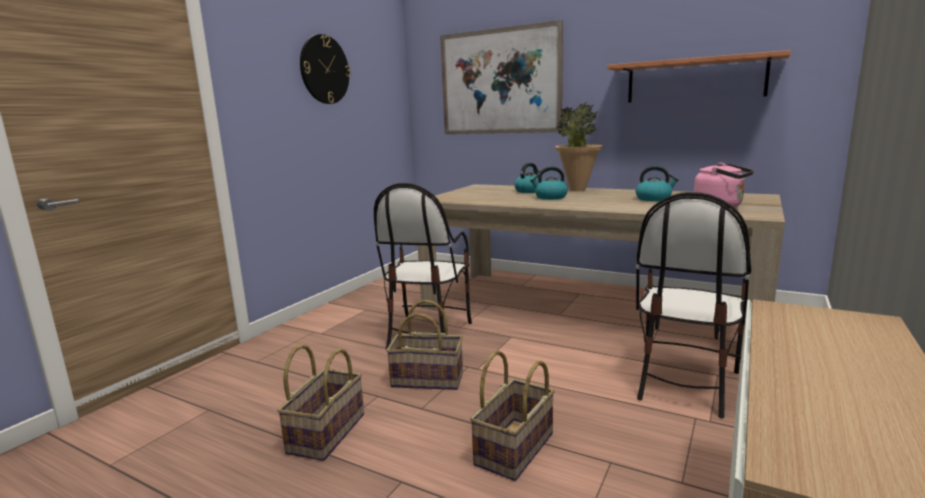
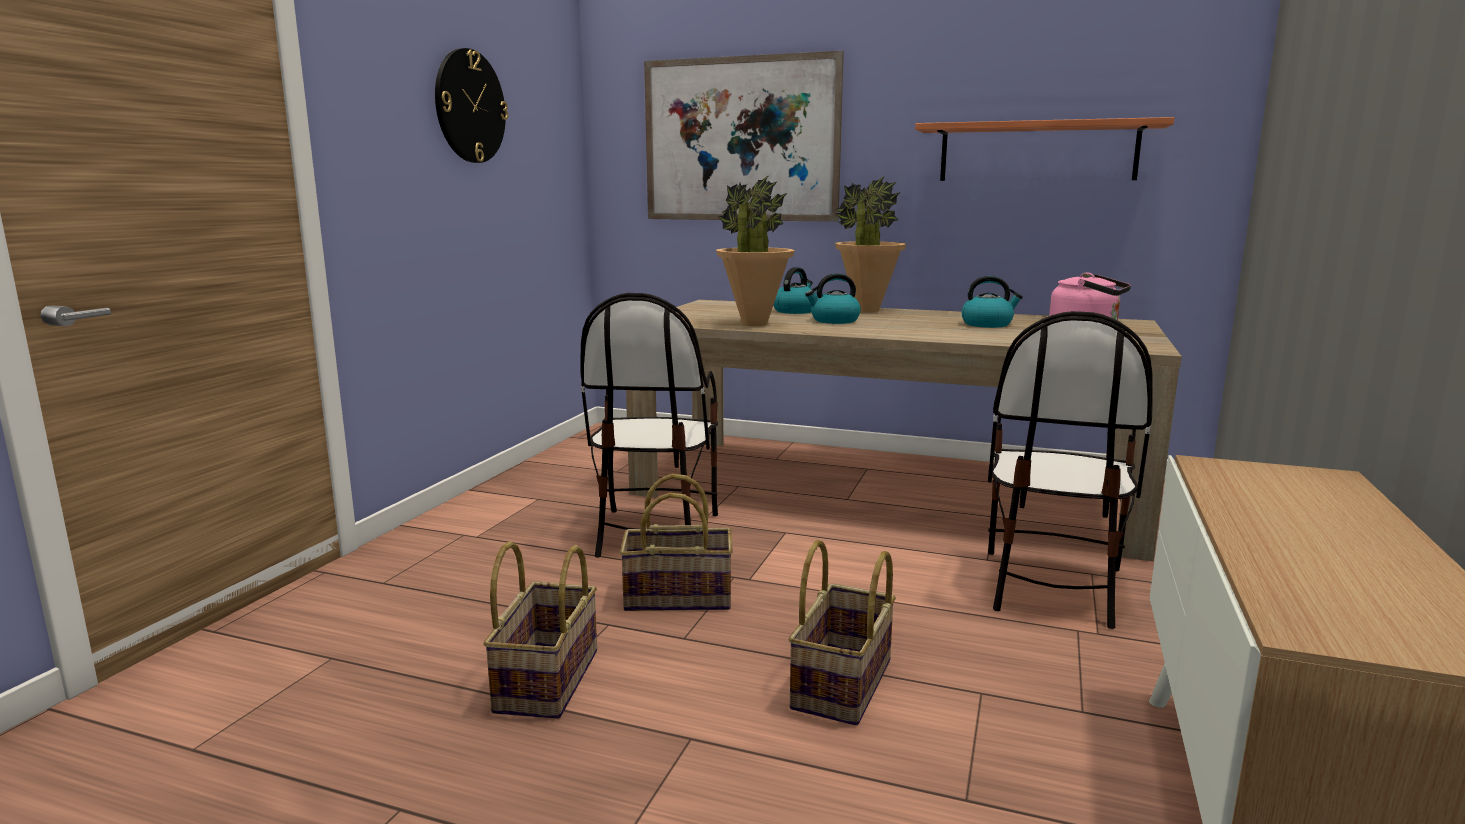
camera: 10 degrees left, 0 degrees up
none -> potted plant [716,175,795,326]

